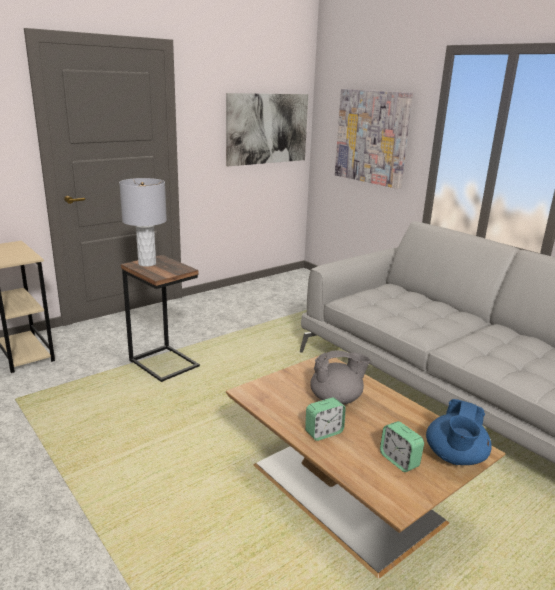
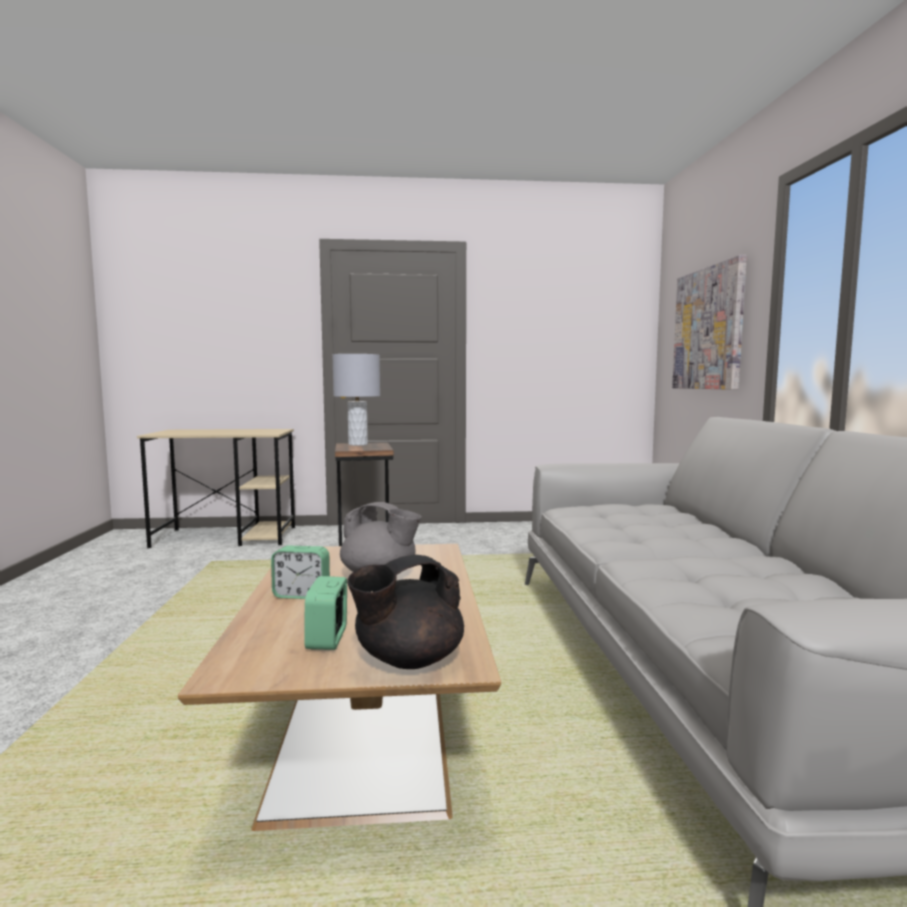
camera: 35 degrees right, 15 degrees down
picture [226,93,308,166] -> none
blue teapot [426,399,492,465] -> black teapot [347,554,464,669]

